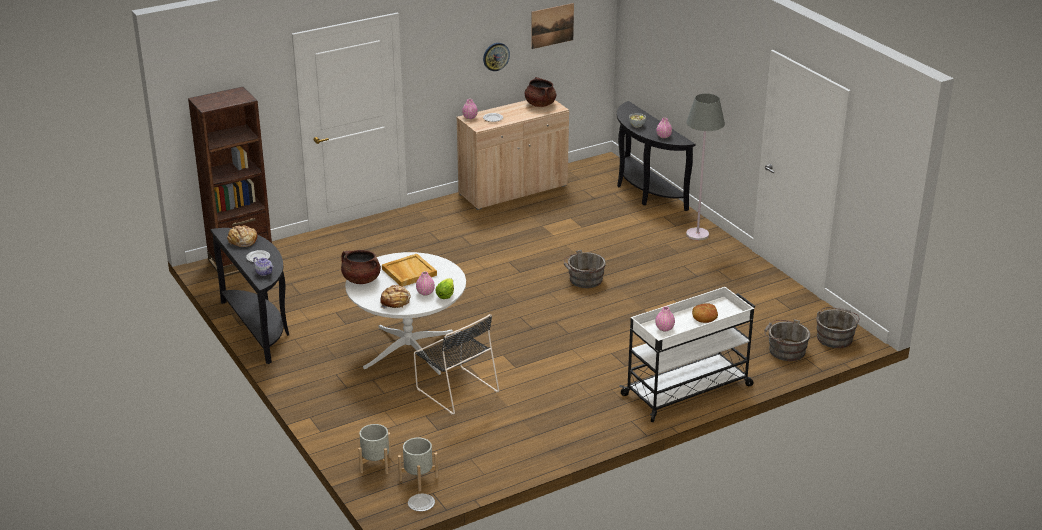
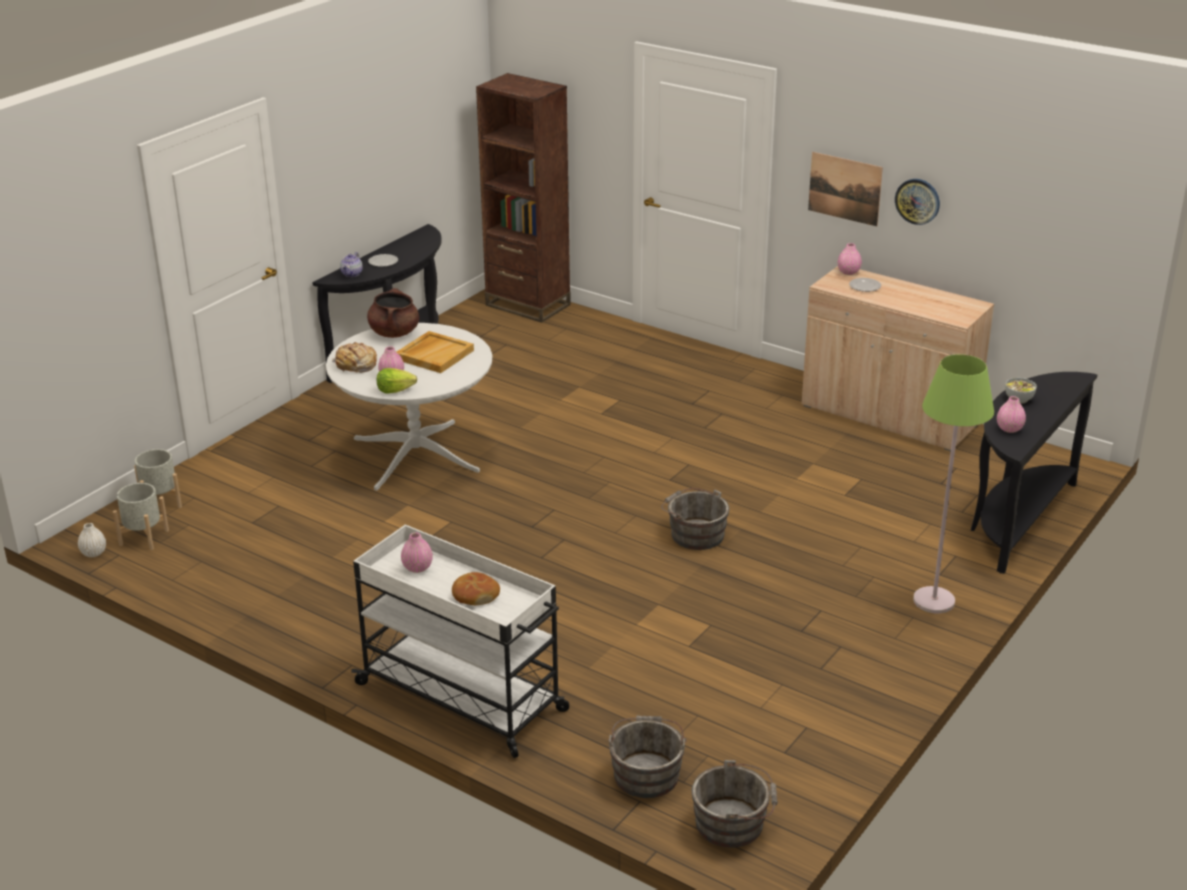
camera: 65 degrees right, 0 degrees up
bread [227,225,257,247] -> none
plate [408,494,435,511] -> white vase [78,523,106,557]
black chair [414,314,499,415] -> none
brown cooking pot [524,77,556,107] -> none
picture [531,3,574,49] -> picture moved to [808,152,883,226]
grey floor lamp [686,93,725,240] -> green floor lamp [913,354,994,614]

